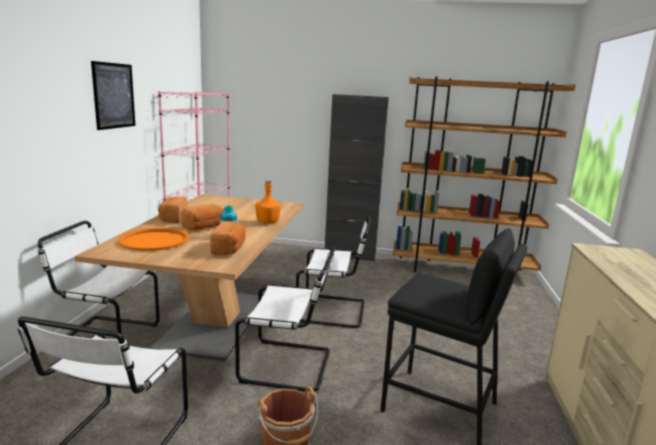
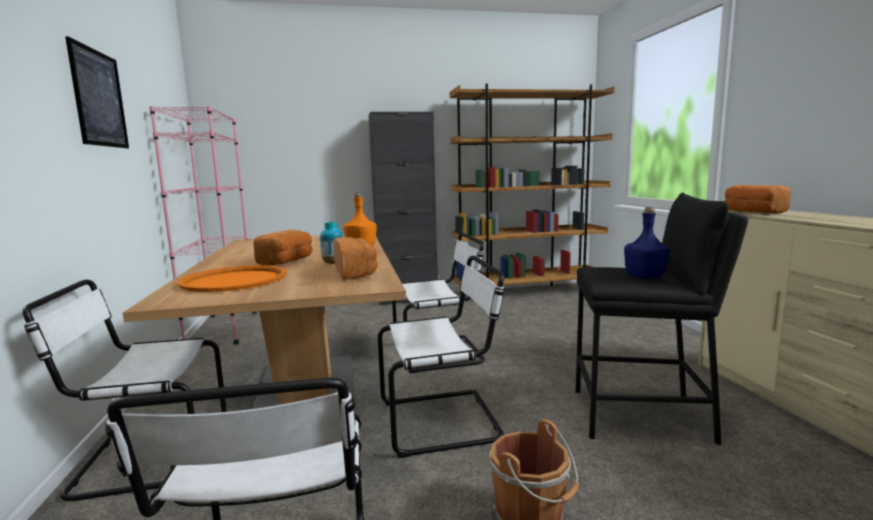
camera: 20 degrees left, 5 degrees down
bread [158,196,188,223] -> bread moved to [725,185,792,214]
none -> blue bottle [624,207,670,279]

